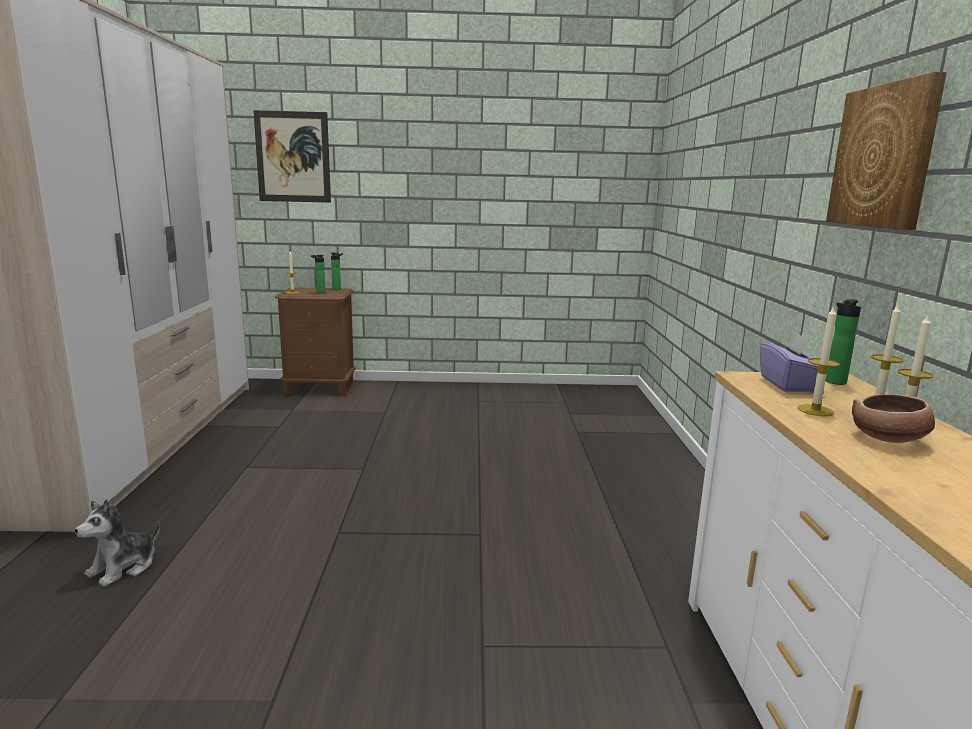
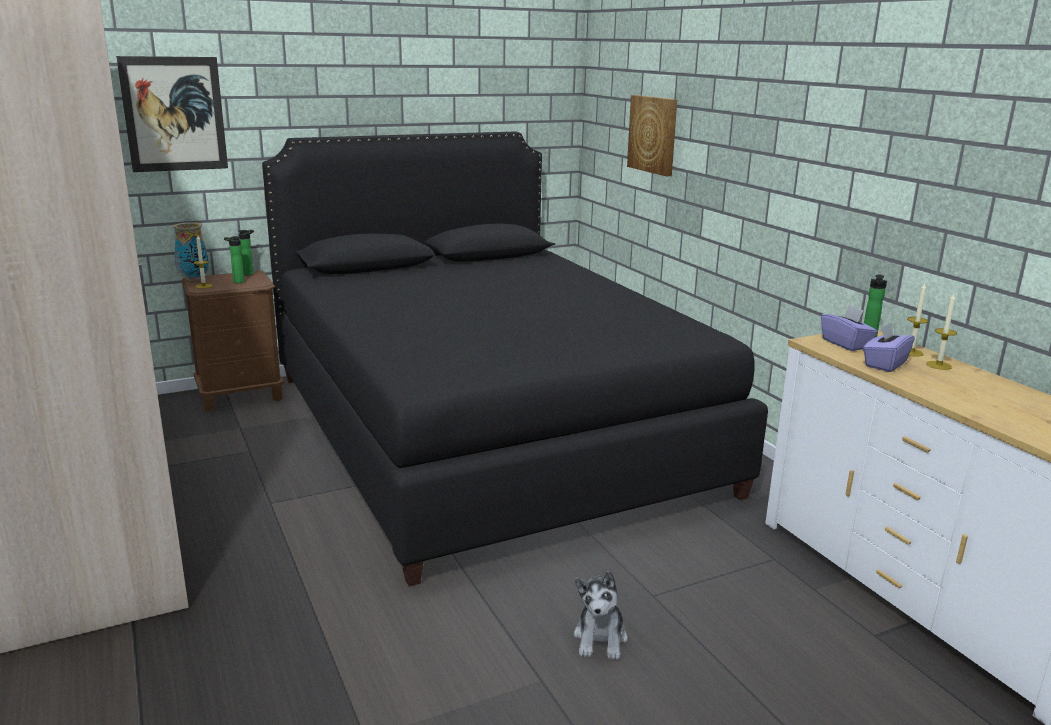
camera: 25 degrees left, 5 degrees up
plush toy [75,499,160,587] -> plush toy moved to [574,571,628,660]
candle [797,306,840,416] -> purple tissue box [863,322,915,372]
picture [826,72,947,230] -> picture moved to [627,95,677,177]
bowl [852,394,935,443] -> none
none -> vase [173,222,209,281]
none -> black bed [262,131,768,587]

